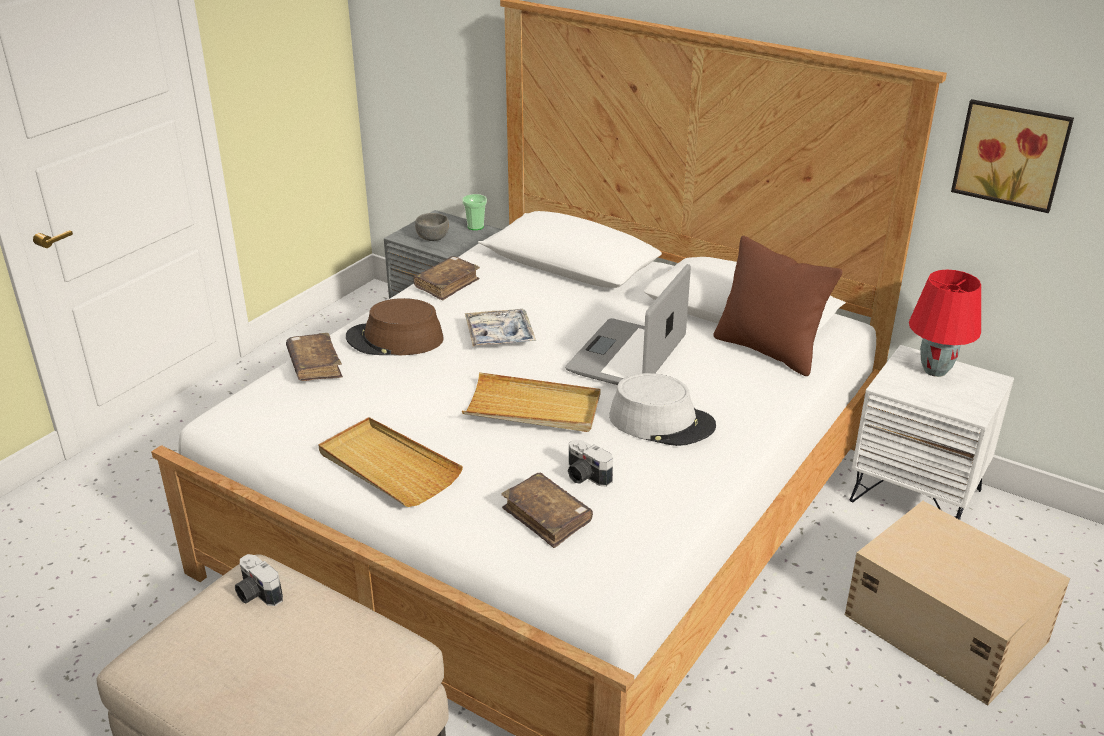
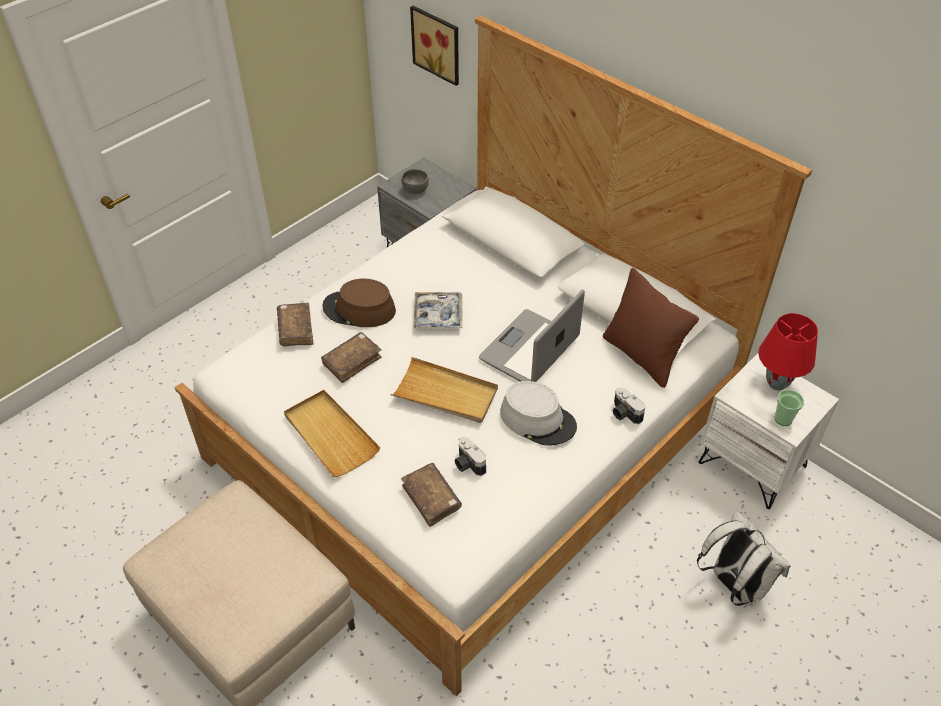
camera: 10 degrees right, 15 degrees up
camera [235,554,283,606] -> camera moved to [613,387,645,424]
brown book [414,256,480,301] -> brown book moved to [321,332,382,383]
cup [462,194,487,230] -> cup moved to [775,390,804,426]
beige storage box [845,501,1070,706] -> white backpack [697,511,790,606]
picture [951,99,1074,213] -> picture moved to [410,6,459,86]

